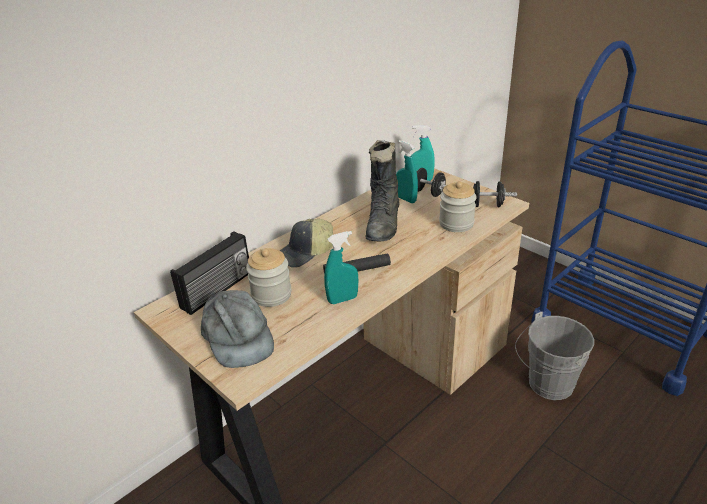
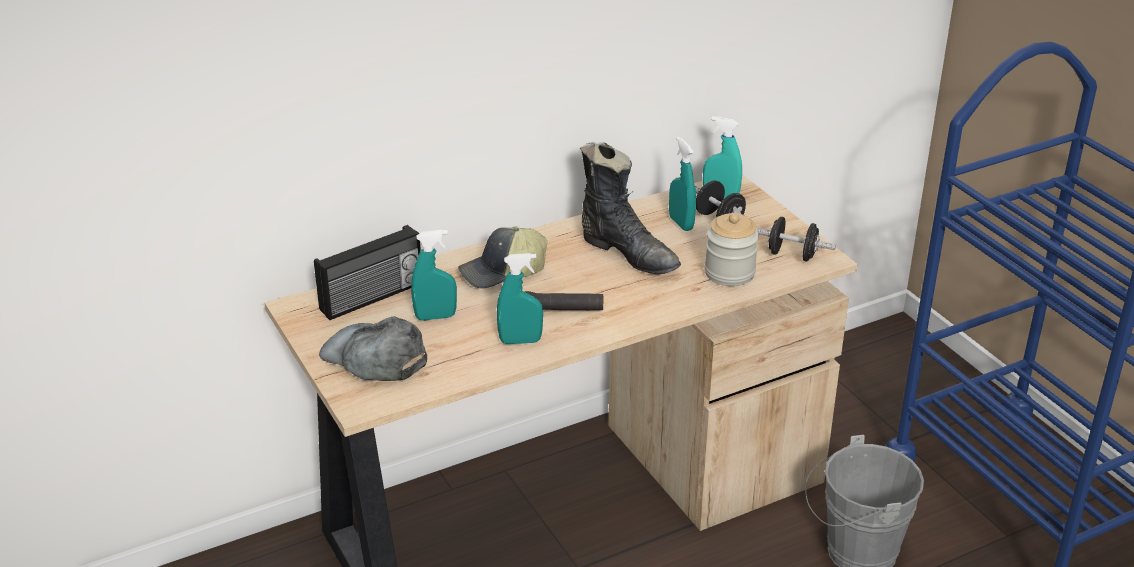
camera: 15 degrees right, 0 degrees up
grey cap [201,290,274,368] -> grey cap turned 135 degrees clockwise [319,316,427,381]
jar [246,248,292,307] -> turquoise spray bottle [411,230,457,321]
black boot [366,140,399,242] -> black boot turned 75 degrees counterclockwise [580,142,681,274]

